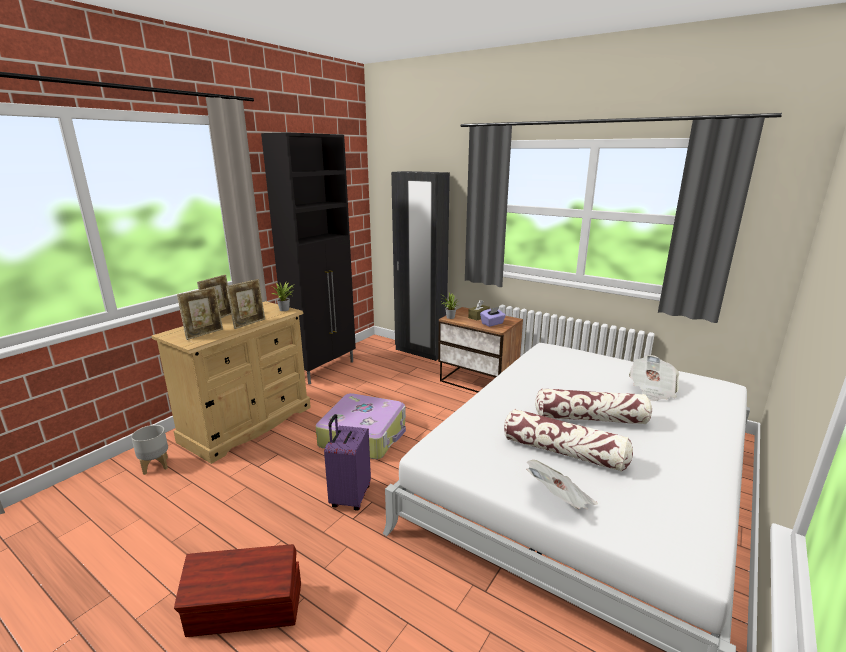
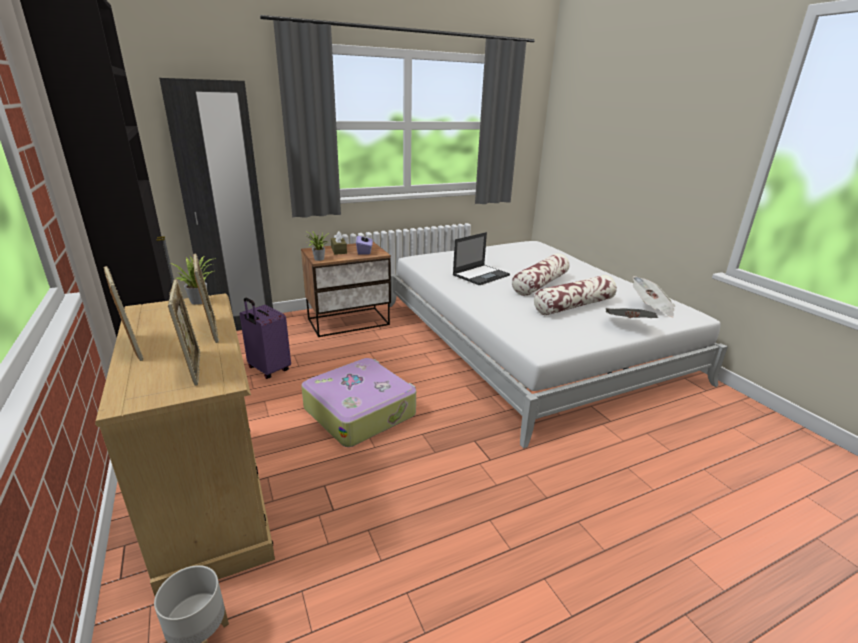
camera: 60 degrees left, 5 degrees up
brown storage box [174,544,301,637] -> none
purple suitcase [324,414,371,510] -> purple suitcase moved to [240,298,291,379]
newspaper [629,355,679,401] -> newspaper moved to [633,276,675,318]
none -> laptop [453,232,510,285]

